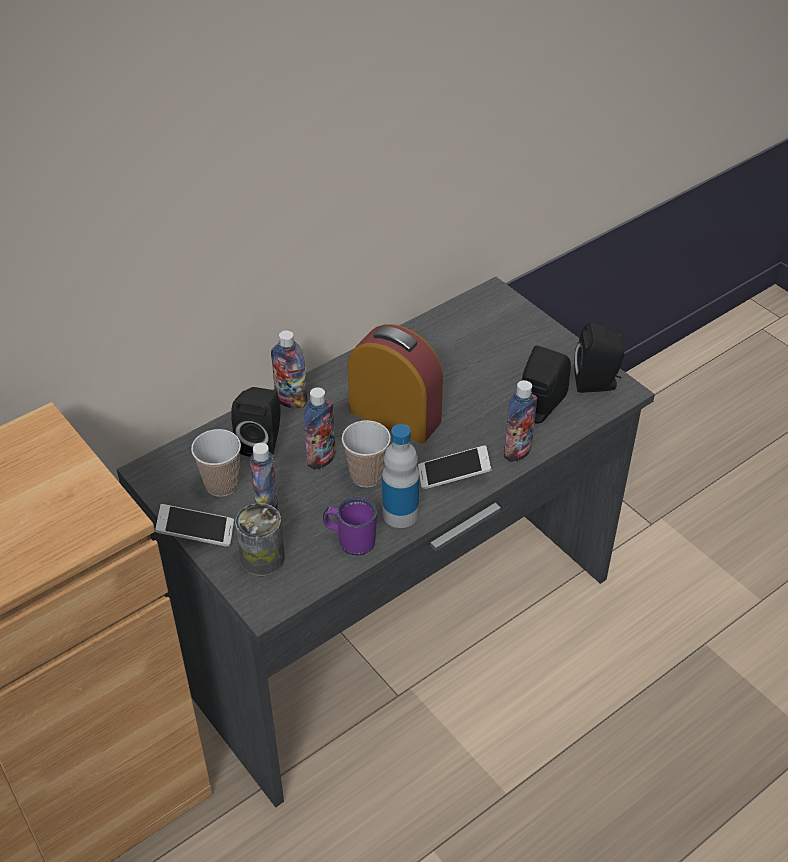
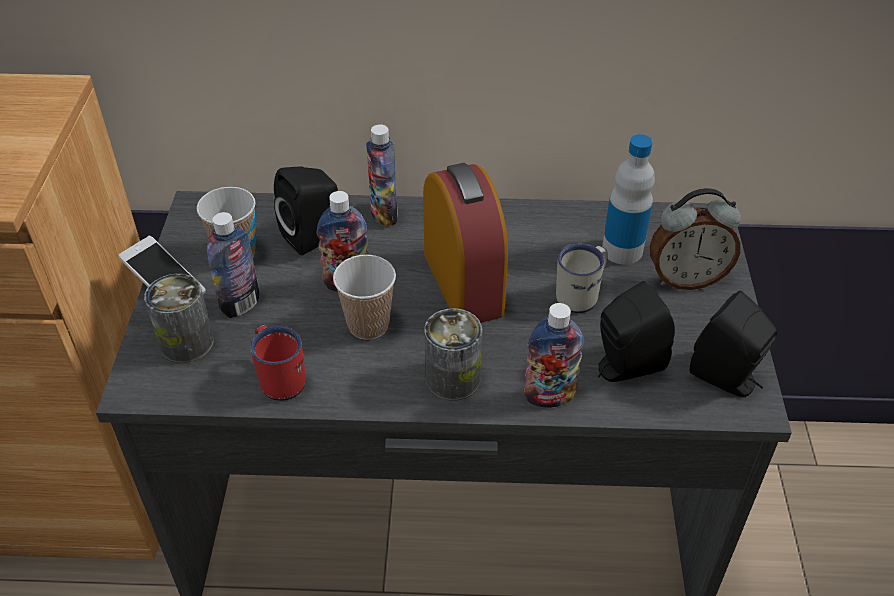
camera: 40 degrees right, 0 degrees up
purple mug [323,497,377,555] -> red mug [250,324,306,401]
bottle [382,424,419,528] -> bottle moved to [602,134,655,264]
phone [418,445,492,490] -> can [424,308,482,400]
none -> white mug [556,243,608,313]
none -> alarm clock [650,188,741,290]

